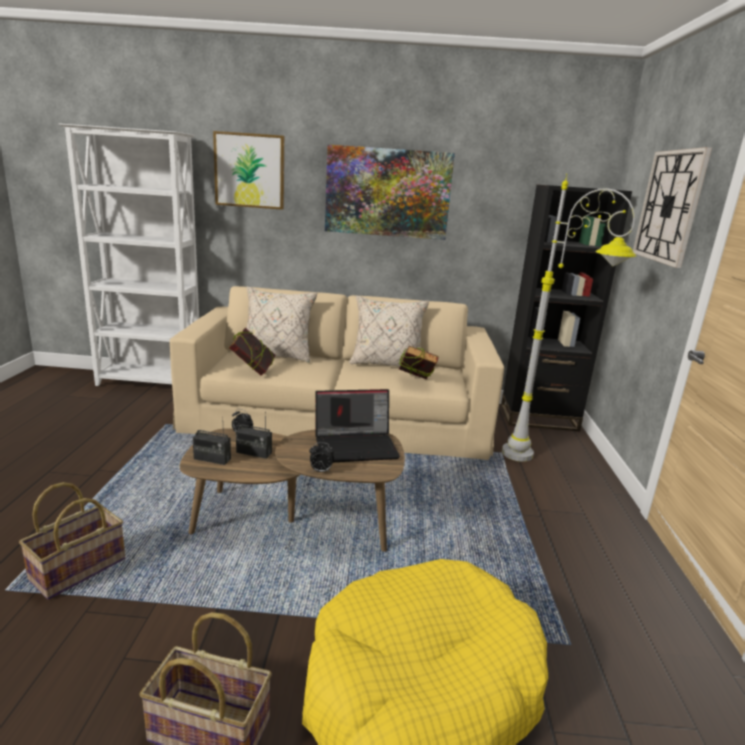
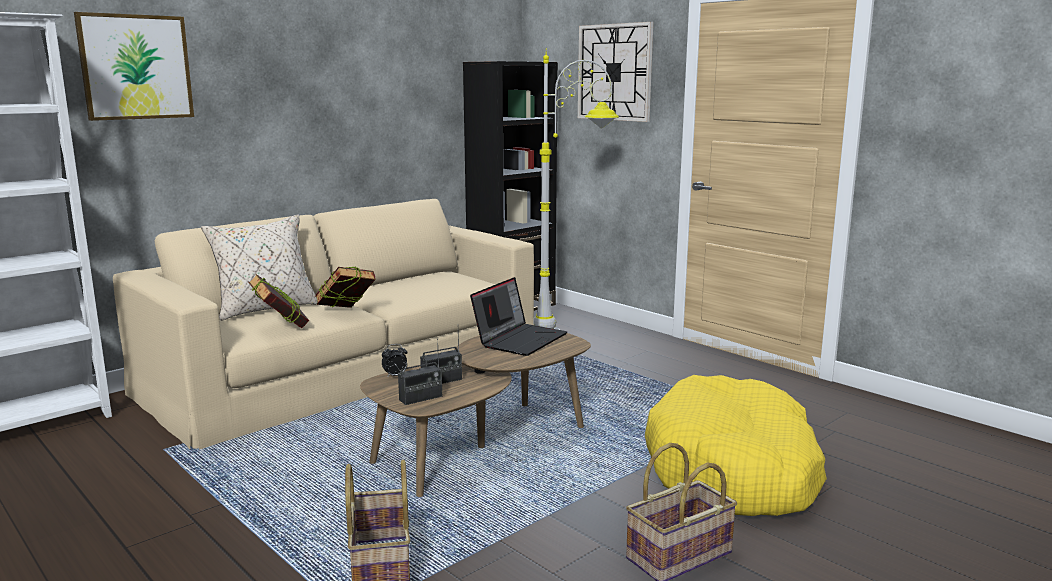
camera: 45 degrees left, 5 degrees down
alarm clock [309,442,334,472] -> none
picture [325,144,455,240] -> none
beige pillow [349,296,429,366] -> none
book [399,346,439,380] -> book moved to [315,266,376,308]

